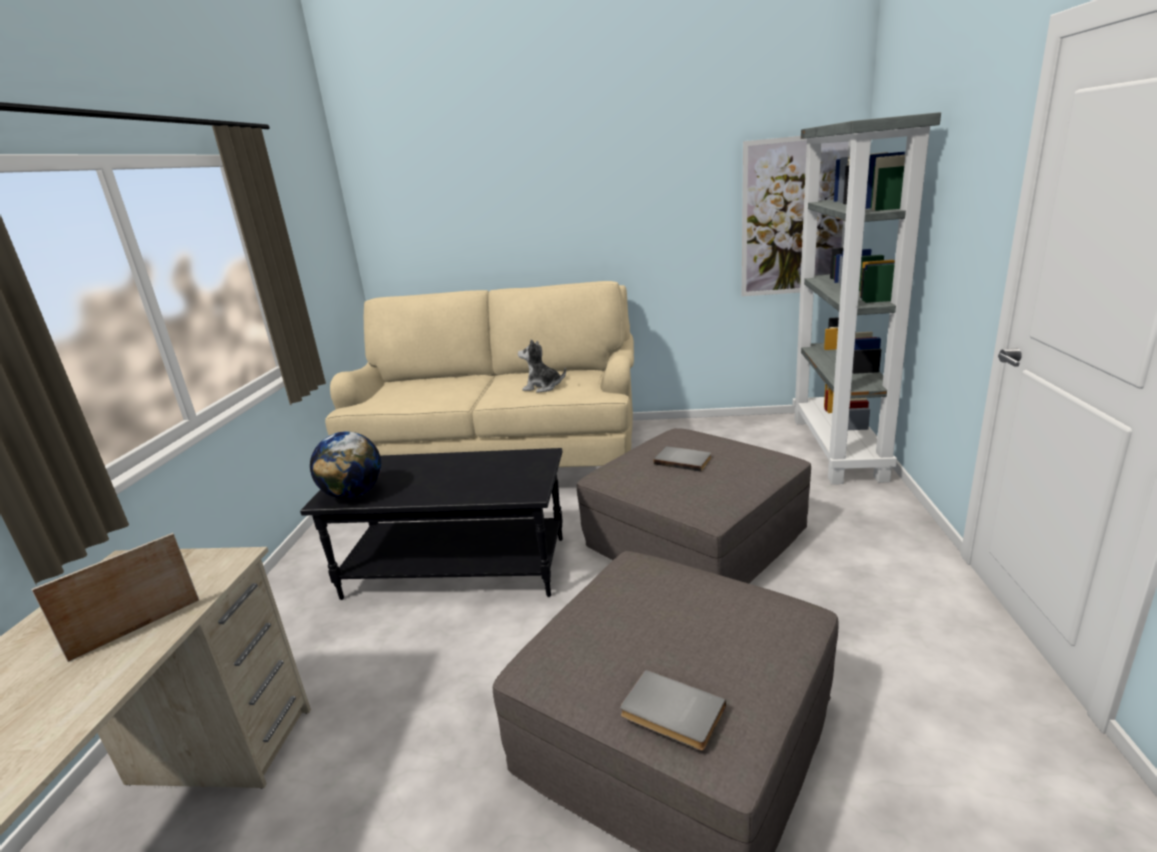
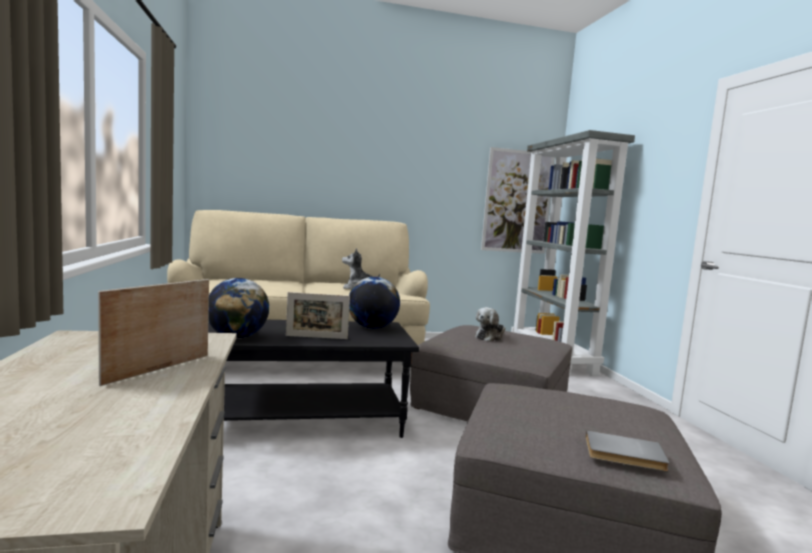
camera: 20 degrees left, 15 degrees down
grey book [654,446,712,472] -> plush toy [475,307,506,342]
none -> picture frame [286,292,350,339]
none -> globe [349,277,400,329]

